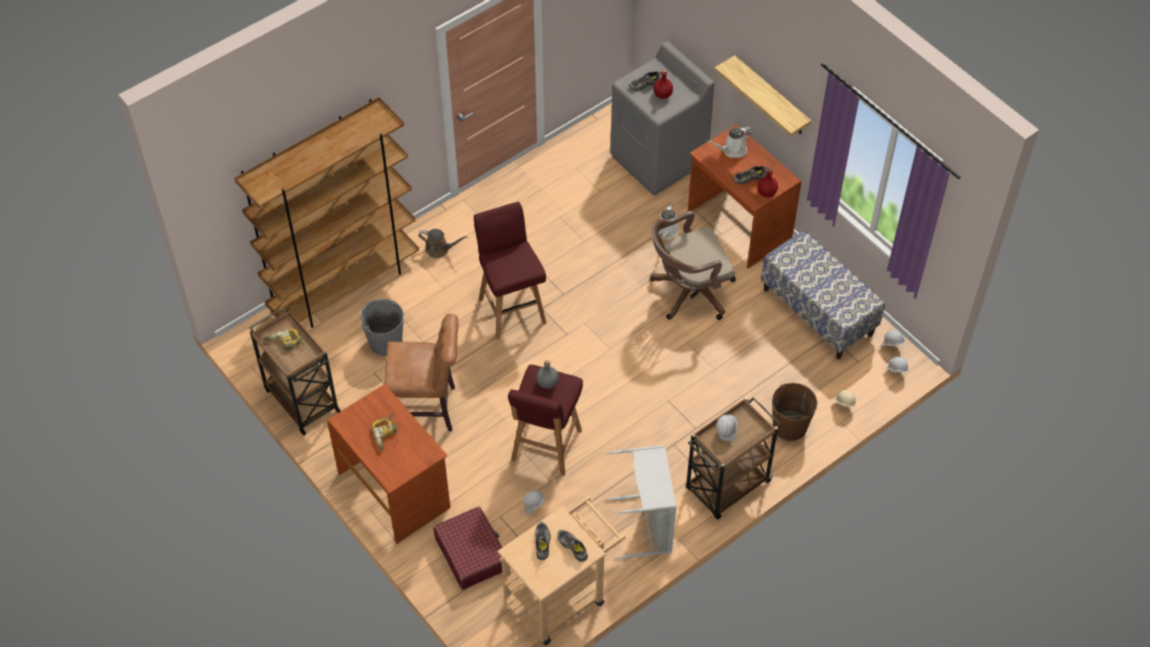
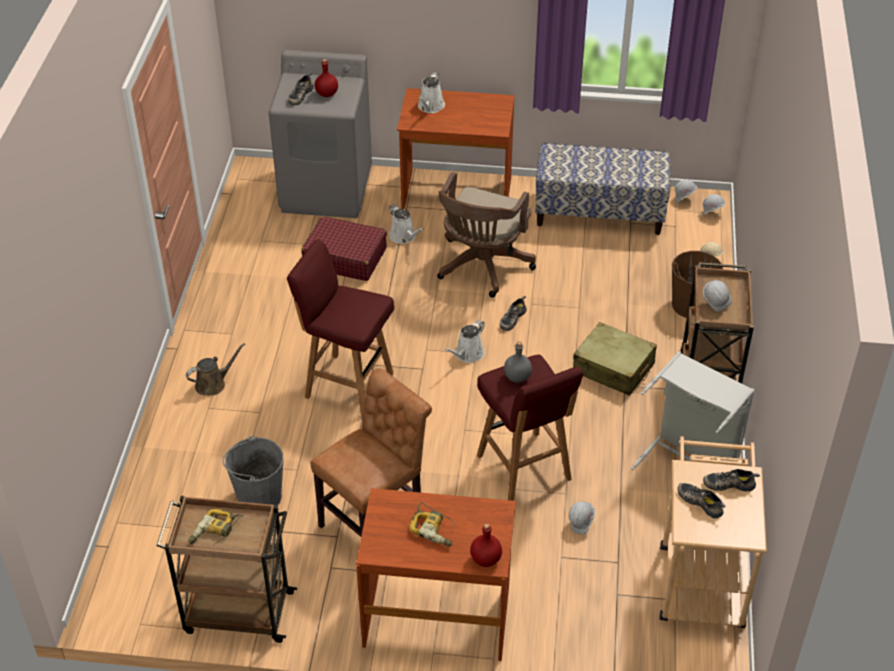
camera: 45 degrees left, 10 degrees down
brown bookcase [234,97,419,328] -> none
red suitcase [433,507,502,590] -> red suitcase moved to [301,216,387,281]
shelf [715,55,811,136] -> none
shoe [733,166,769,184] -> shoe moved to [500,296,527,331]
red bottle [758,168,778,197] -> red bottle moved to [470,523,502,567]
none -> white watering can [444,320,485,363]
none -> beige suitcase [573,322,657,396]

